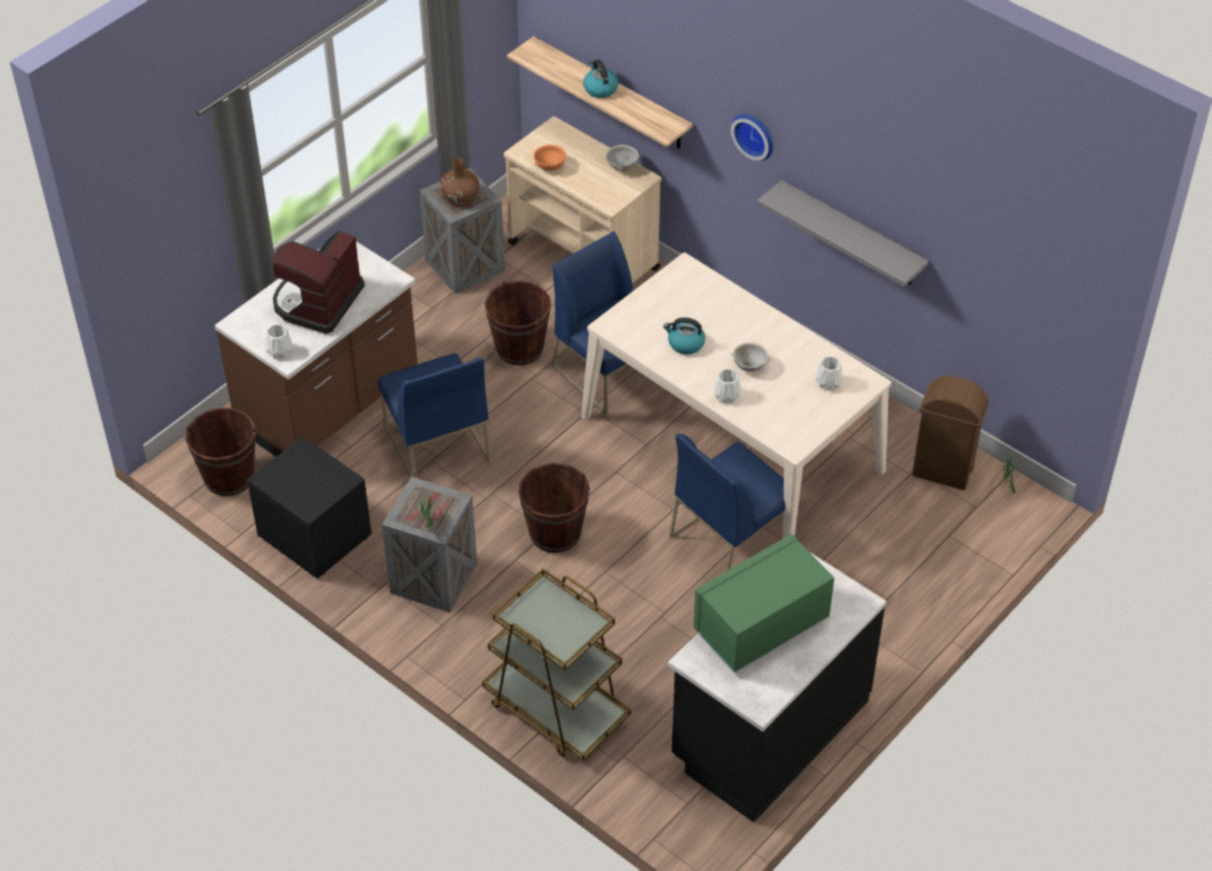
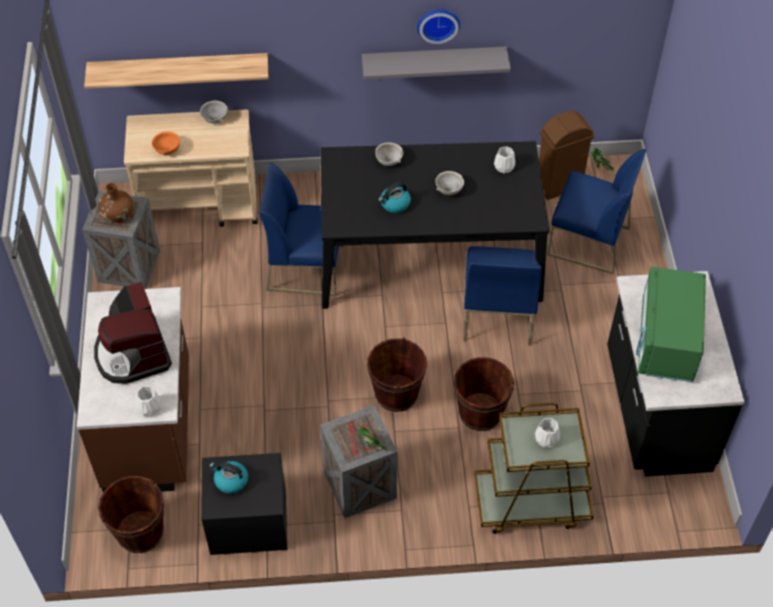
camera: 45 degrees left, 5 degrees up
blue chair [378,354,492,478] -> blue chair moved to [547,149,647,274]
brown bucket [485,281,551,365] -> brown bucket moved to [454,357,514,431]
beige dining table [581,252,891,539] -> black dining table [321,141,549,309]
kettle [583,60,618,98] -> kettle moved to [209,461,248,494]
white vase [714,369,741,403] -> white vase moved to [535,418,560,448]
wall clock [731,114,773,161] -> wall clock moved to [417,9,460,44]
none -> grey bowl [375,142,403,166]

